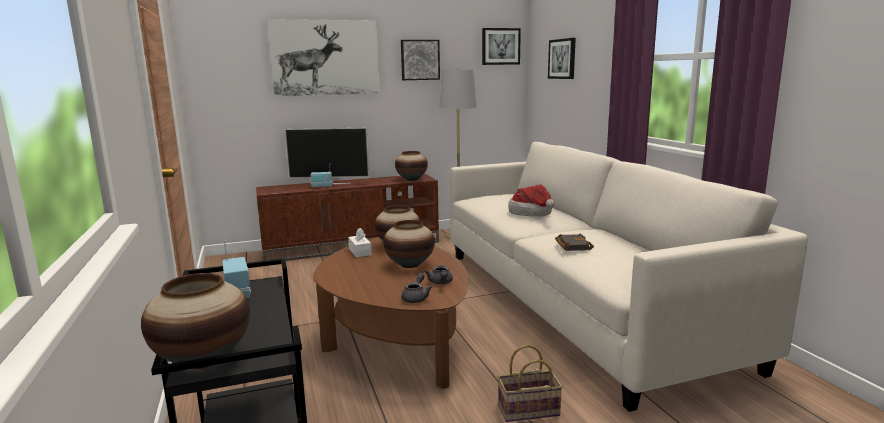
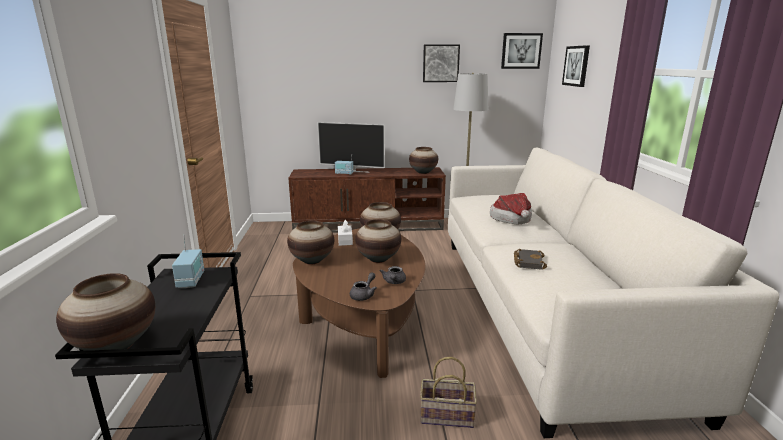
camera: 15 degrees right, 5 degrees up
picture [267,19,380,97] -> none
none -> vase [287,220,334,265]

